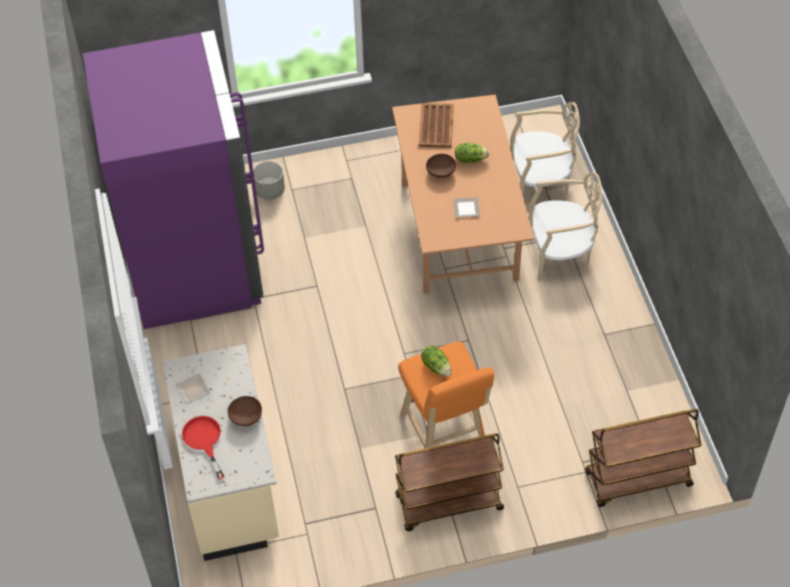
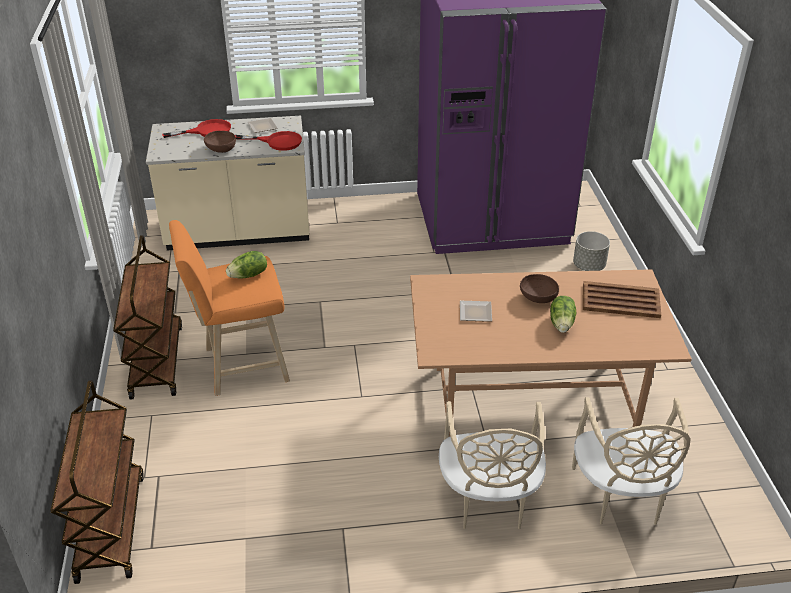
camera: 95 degrees right, 15 degrees down
none -> red frying pan [235,131,302,151]

